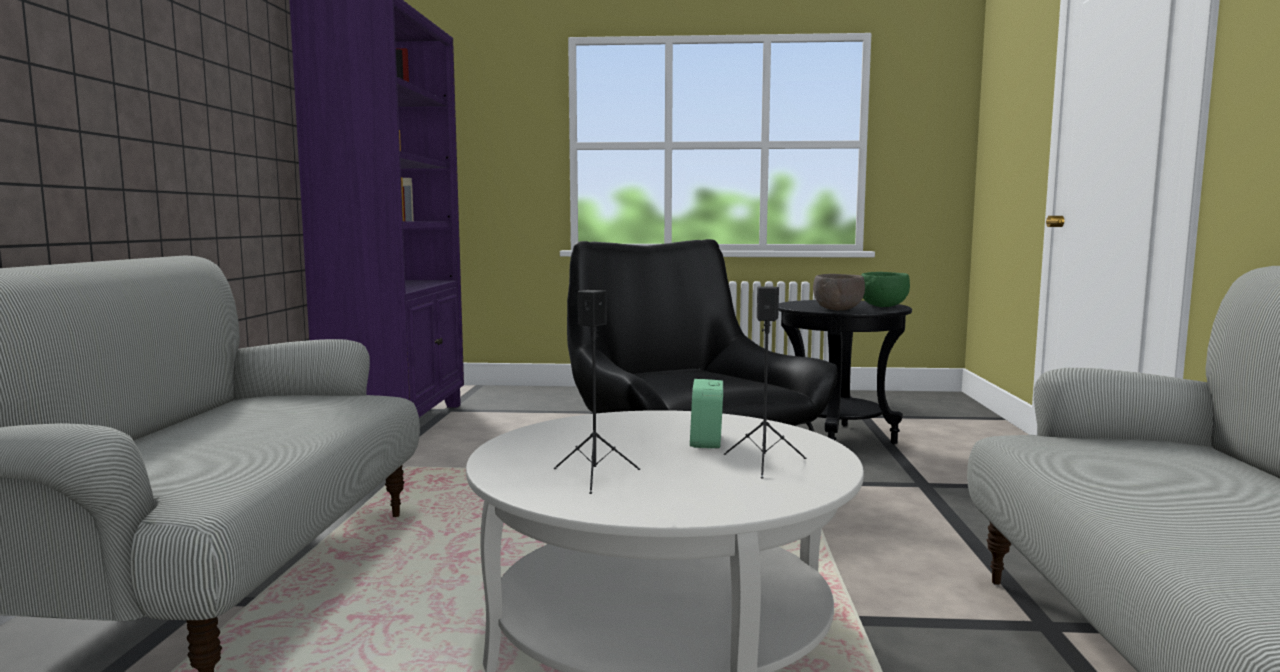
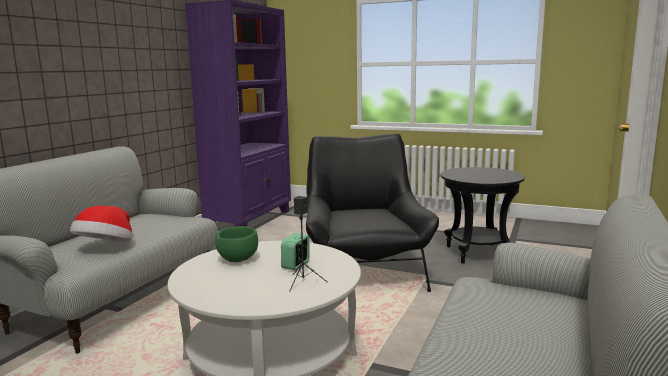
camera: 20 degrees right, 5 degrees up
black speaker [554,290,640,494] -> none
brown bowl [813,274,865,311] -> none
green bowl [861,272,910,307] -> green bowl moved to [215,226,258,262]
none -> hat [70,206,132,241]

